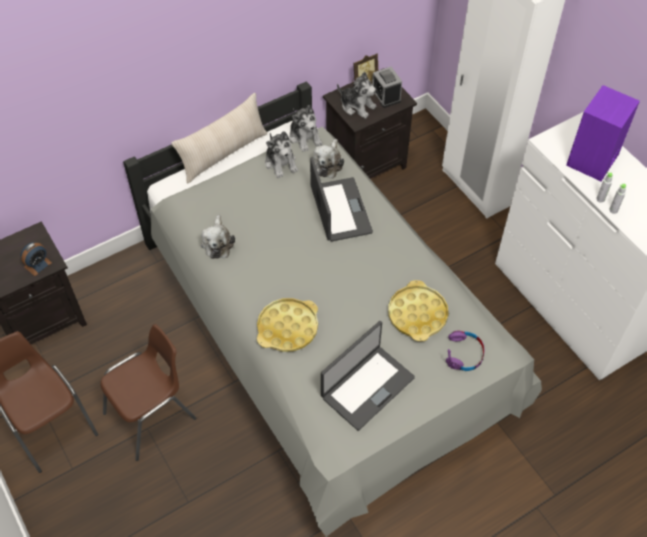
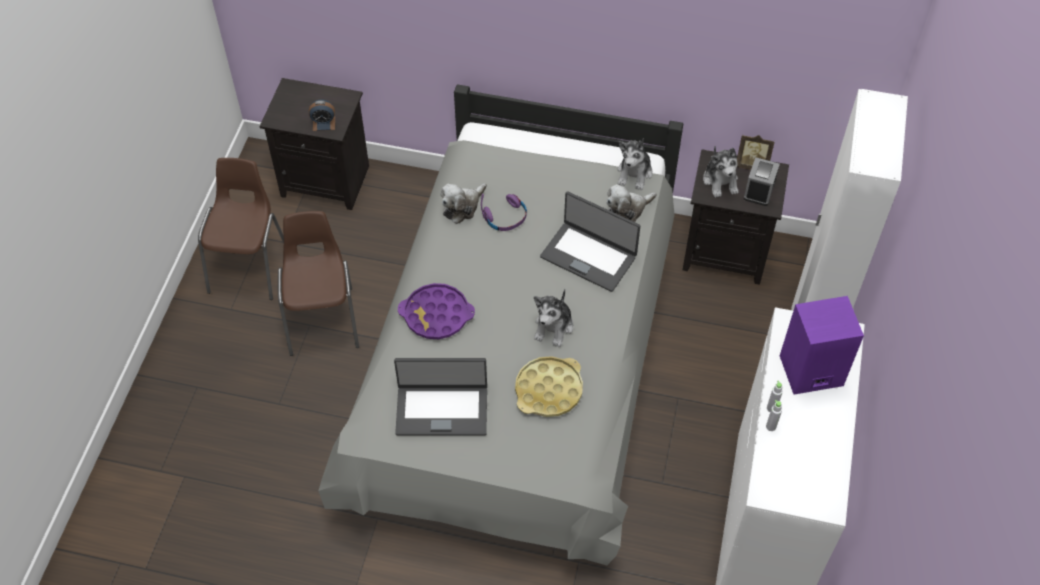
camera: 45 degrees right, 0 degrees up
brown chair [100,324,196,461] -> brown chair turned 105 degrees counterclockwise [278,211,359,356]
beige pillow [172,93,267,183] -> none
yellow tray [257,298,318,352] -> purple tray [398,283,475,339]
plush toy [265,131,298,178] -> plush toy moved to [534,289,573,347]
laptop [310,157,373,242] -> laptop turned 90 degrees clockwise [540,191,640,292]
purple headphones [446,330,484,371] -> purple headphones moved to [481,194,527,231]

